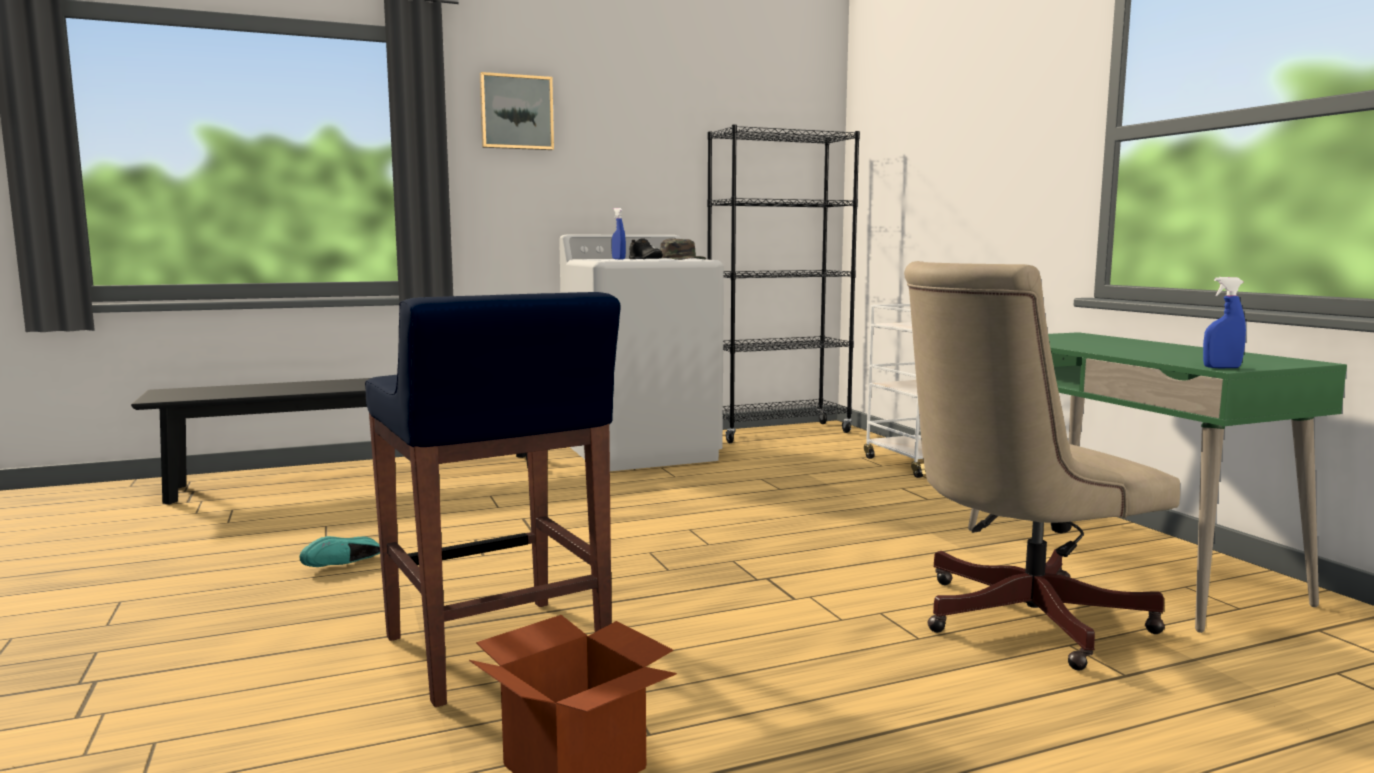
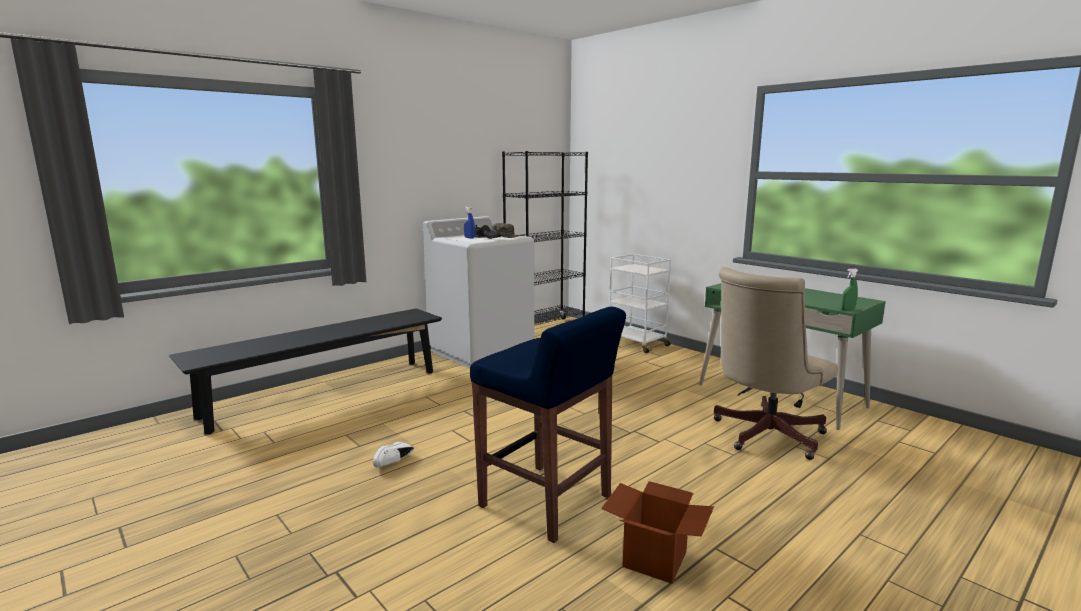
camera: 20 degrees left, 5 degrees up
turquoise shoe [299,536,380,567] -> white shoe [373,442,414,467]
picture [480,72,554,150] -> none
blue spray bottle [1203,277,1246,368] -> green spray bottle [841,268,858,310]

